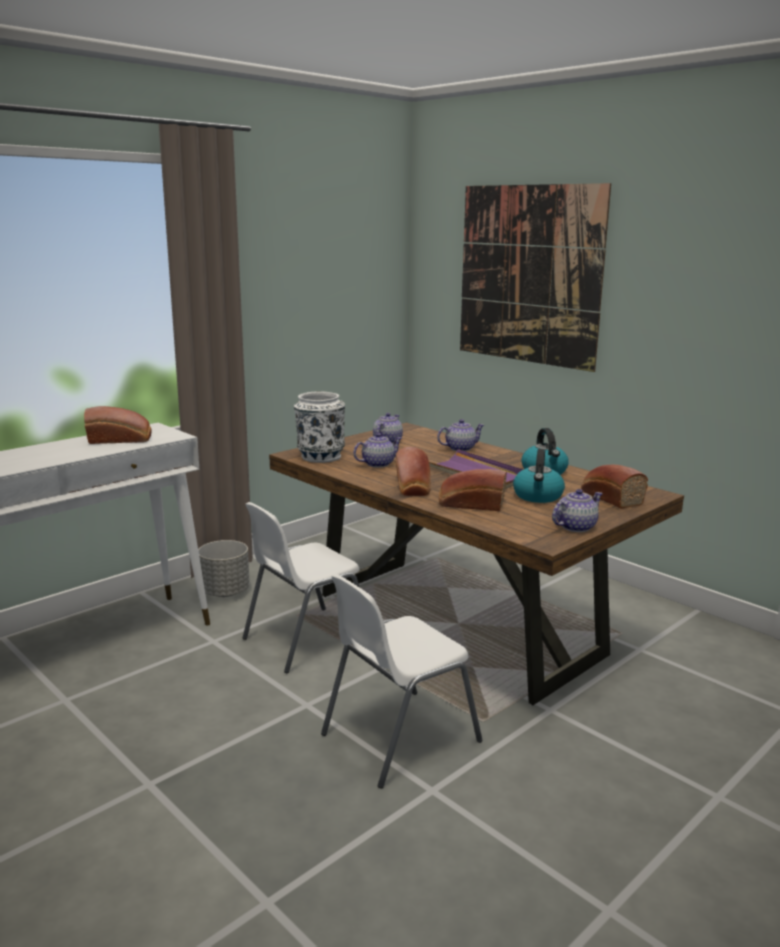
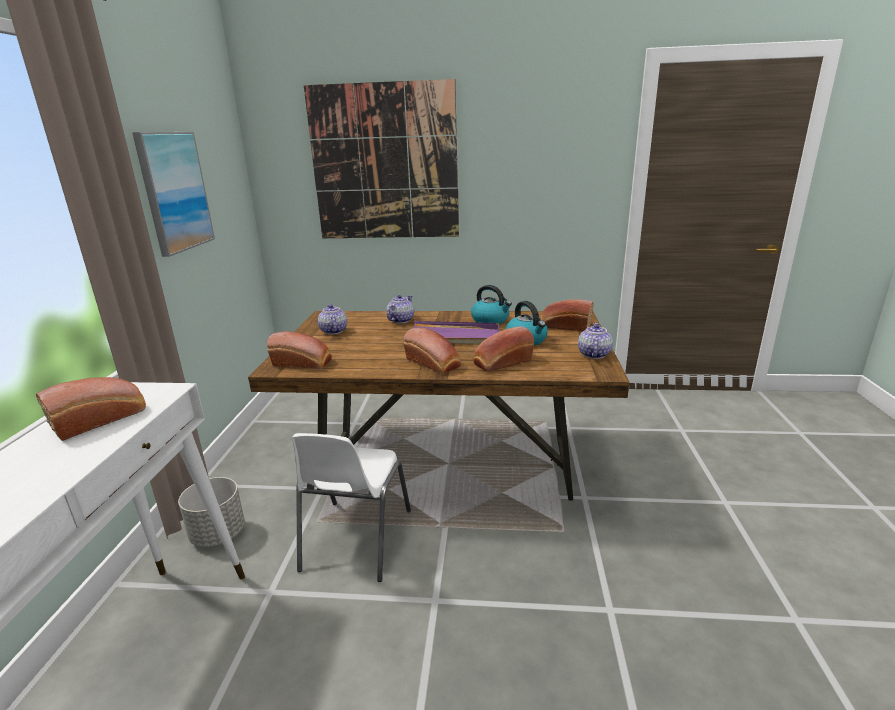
camera: 40 degrees left, 5 degrees up
white vase [294,391,345,463] -> bread [267,331,332,369]
white chair [321,574,482,789] -> none
teapot [353,433,402,468] -> none
none -> picture [132,132,215,257]

